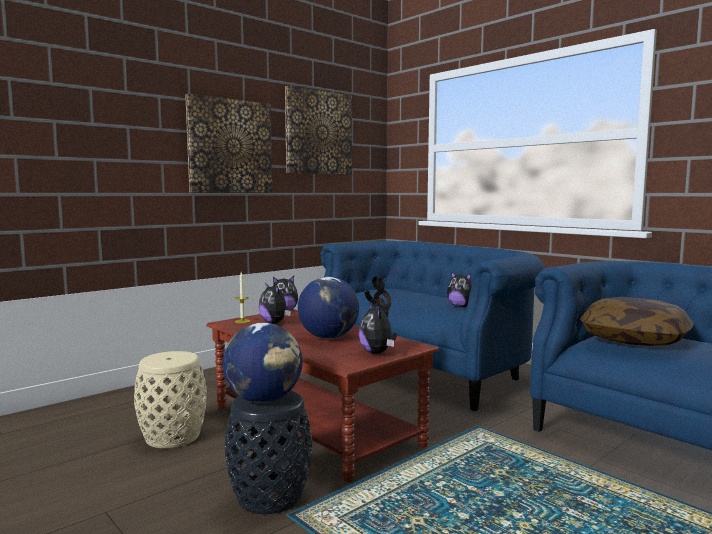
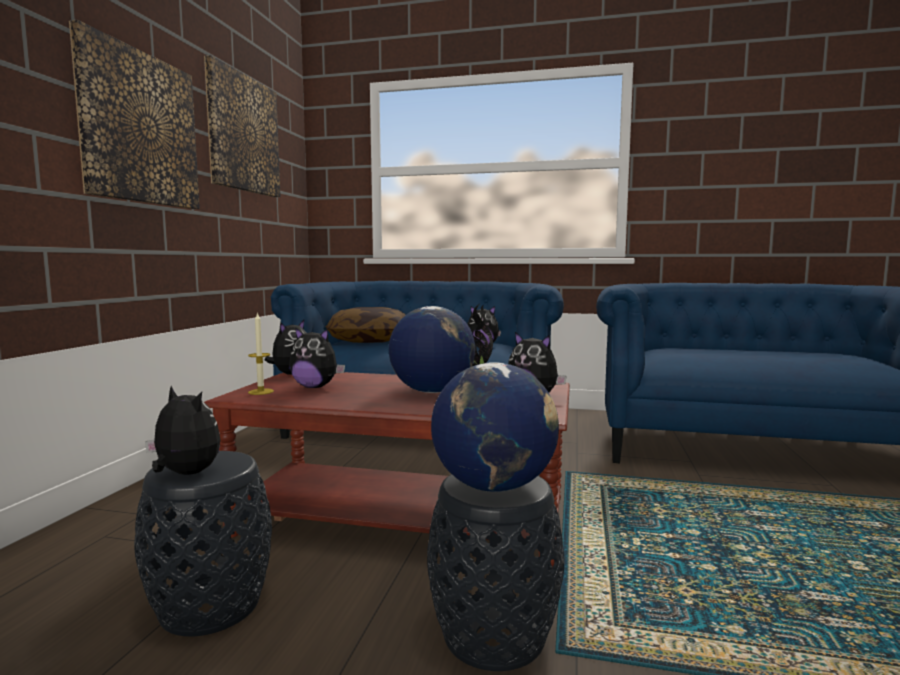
camera: 35 degrees left, 0 degrees up
beige stool [134,351,207,449] -> black stool [134,451,272,637]
pillow [580,297,693,346] -> pillow moved to [326,307,405,343]
none -> plush toy [145,386,221,475]

